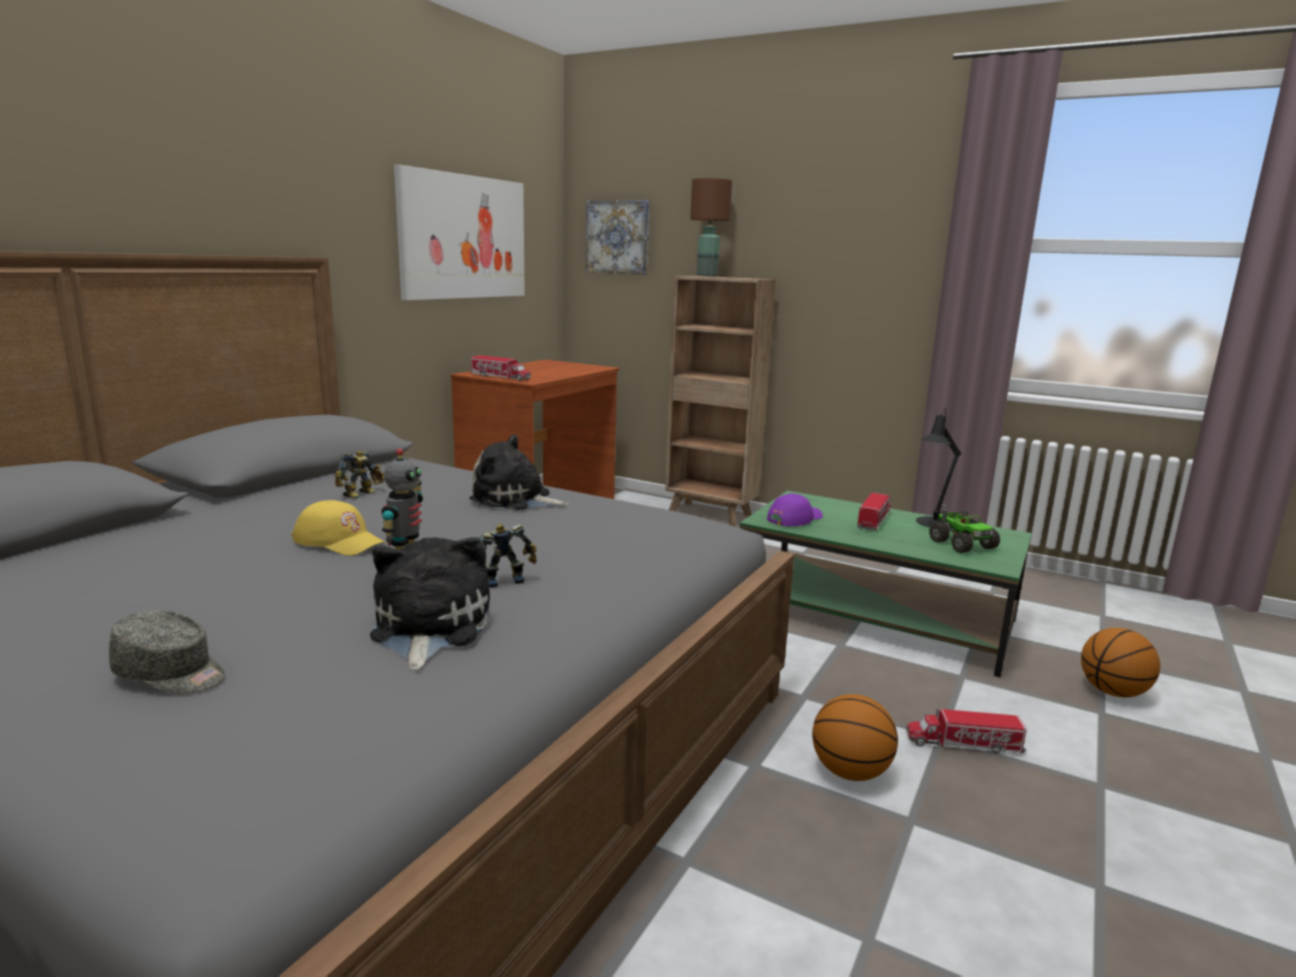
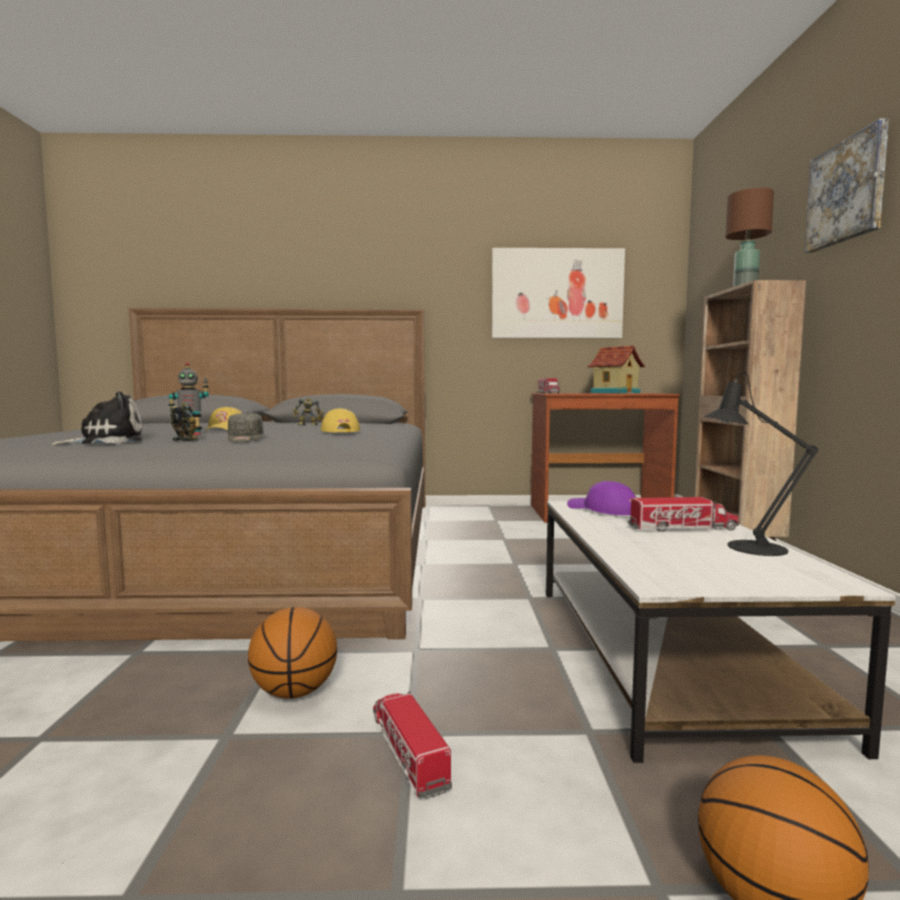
camera: 60 degrees right, 10 degrees down
grey cap [109,610,225,693] -> grey cap moved to [228,413,264,442]
plush toy [469,434,569,510] -> yellow cap [321,408,360,432]
picture [586,200,650,275] -> picture moved to [804,118,889,253]
green coffee table [740,491,1032,677] -> white coffee table [546,501,895,763]
purple cap [767,494,823,527] -> purple cap turned 150 degrees counterclockwise [567,481,636,515]
toy truck [929,504,1000,553] -> none
none -> toy house [587,346,645,394]

